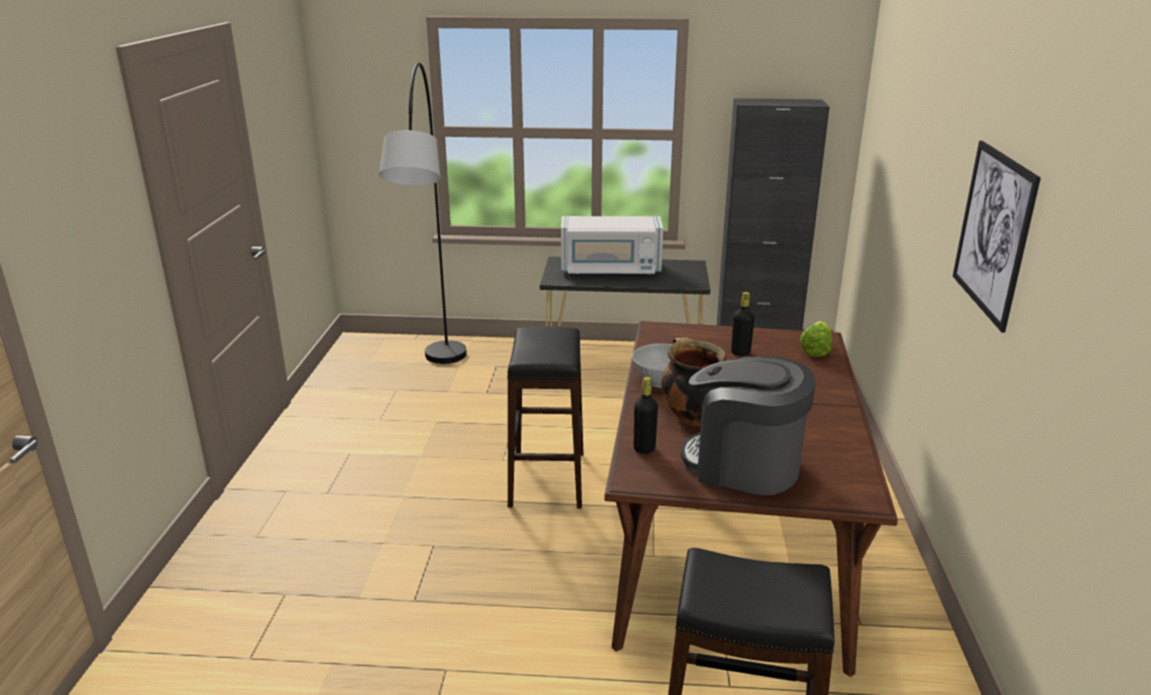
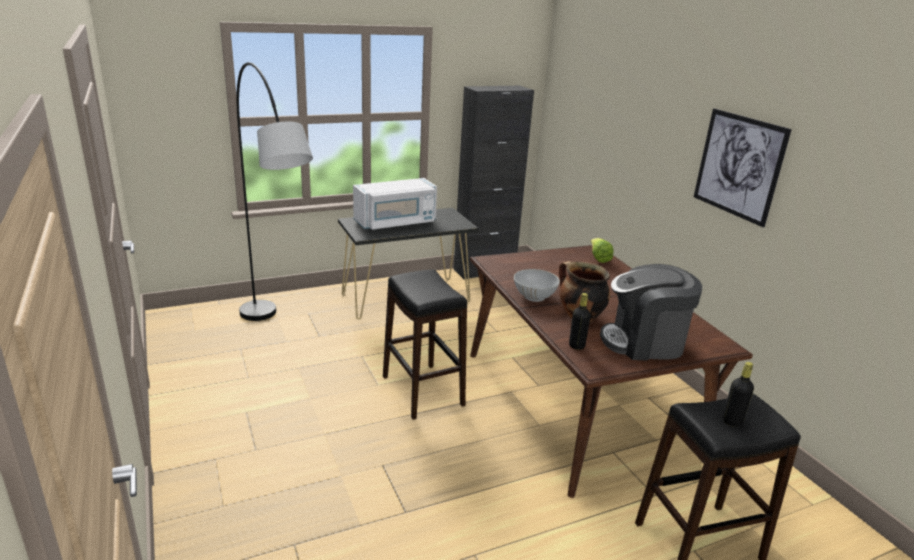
camera: 30 degrees left, 0 degrees up
black bottle [731,292,755,356] -> black bottle moved to [723,362,754,427]

